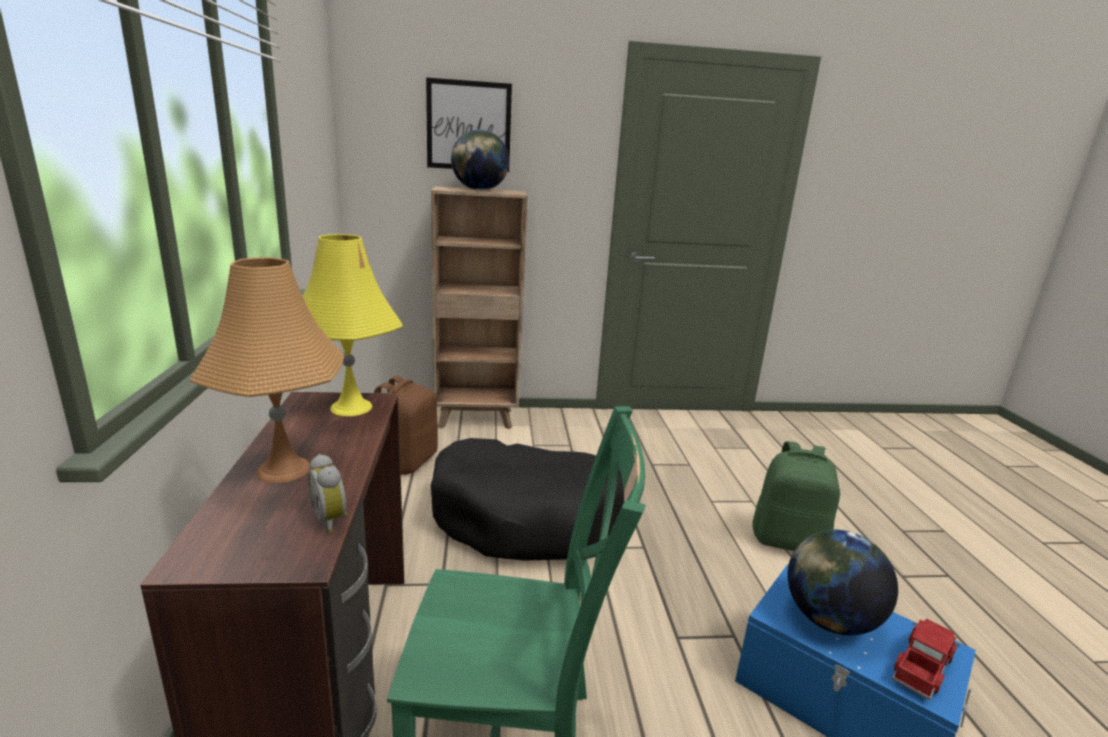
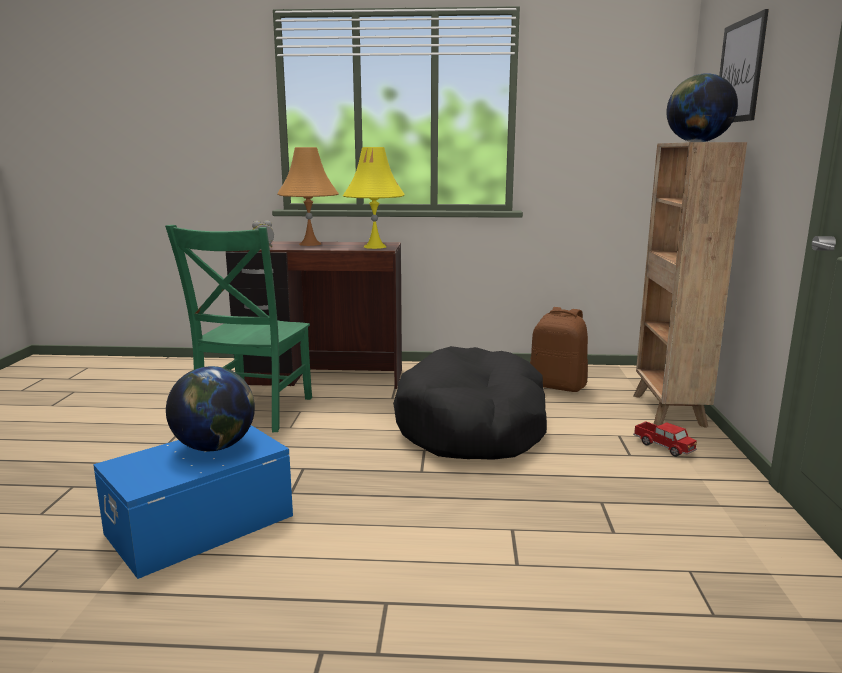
camera: 100 degrees right, 5 degrees down
green backpack [752,441,840,551] -> none
toy truck [892,619,959,700] -> toy truck moved to [633,421,697,457]

